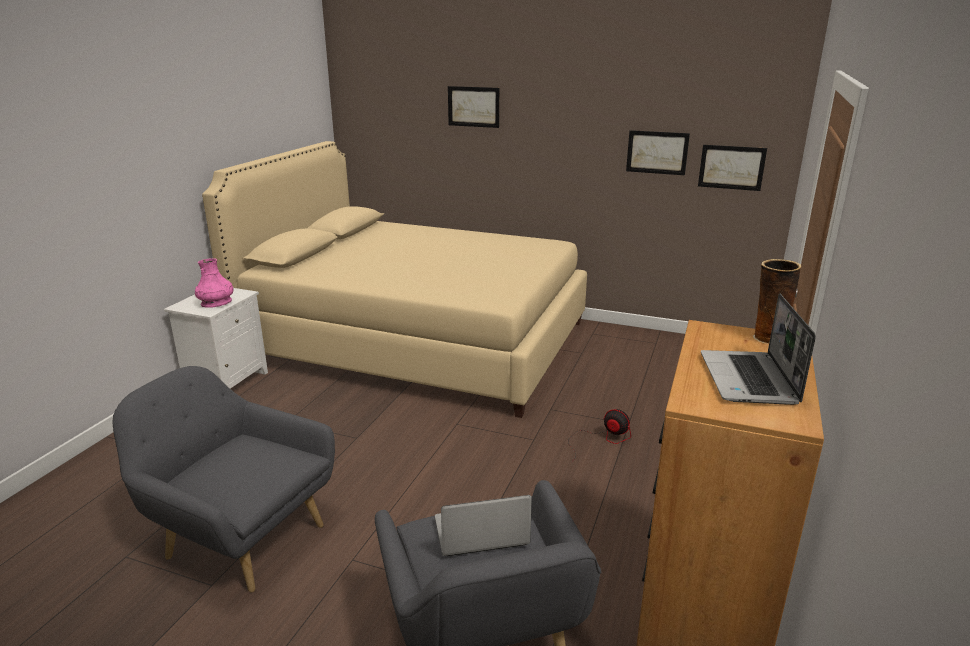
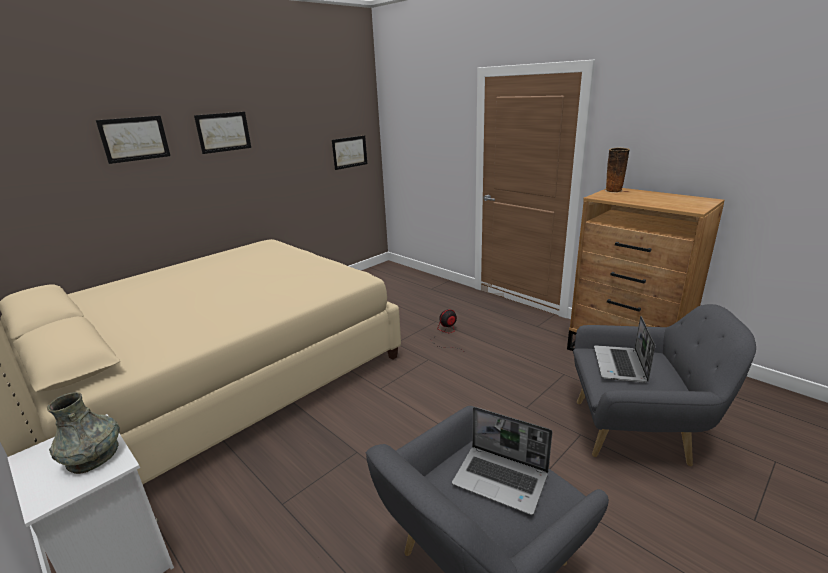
camera: 65 degrees left, 0 degrees up
pink vase [195,258,234,308] -> grey vase [47,392,120,474]
picture [626,130,690,175] -> picture moved to [194,112,251,154]
laptop [701,294,816,405] -> laptop moved to [452,407,552,515]

